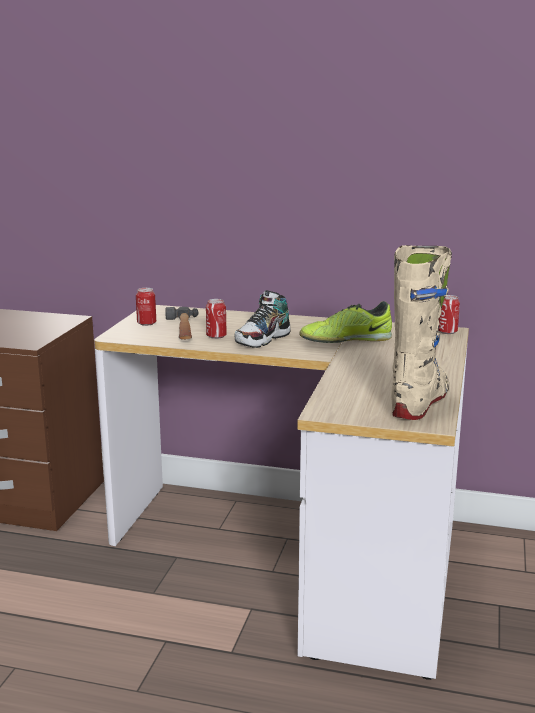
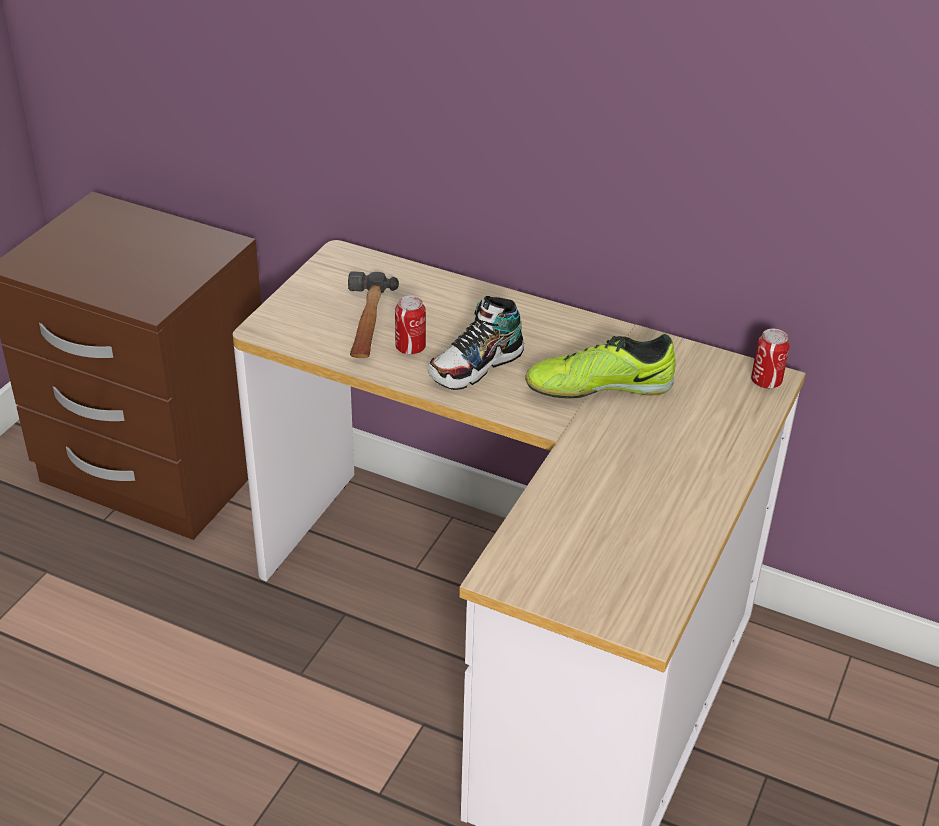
camera: 10 degrees right, 20 degrees up
can [136,288,156,326] -> none
beige boot [391,245,452,420] -> none

